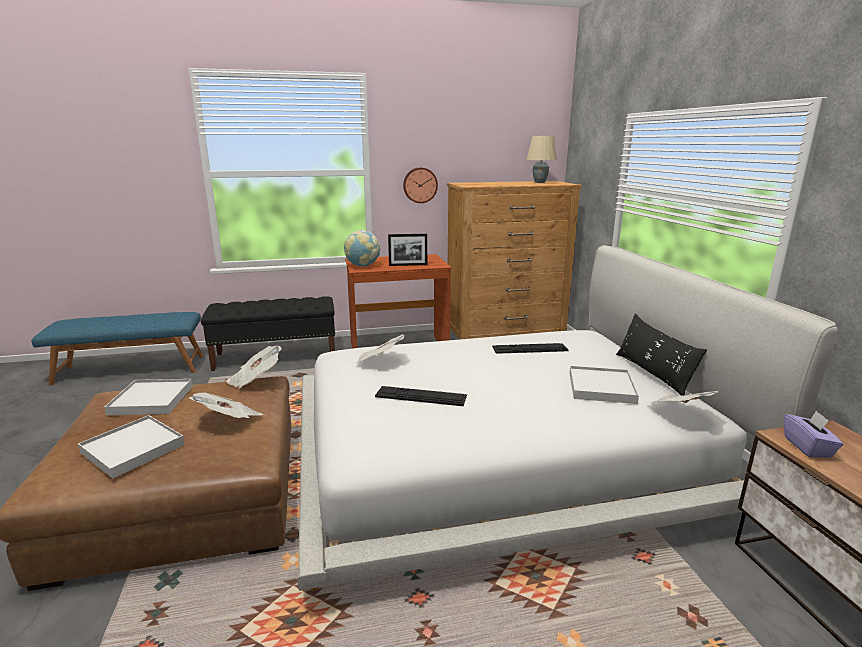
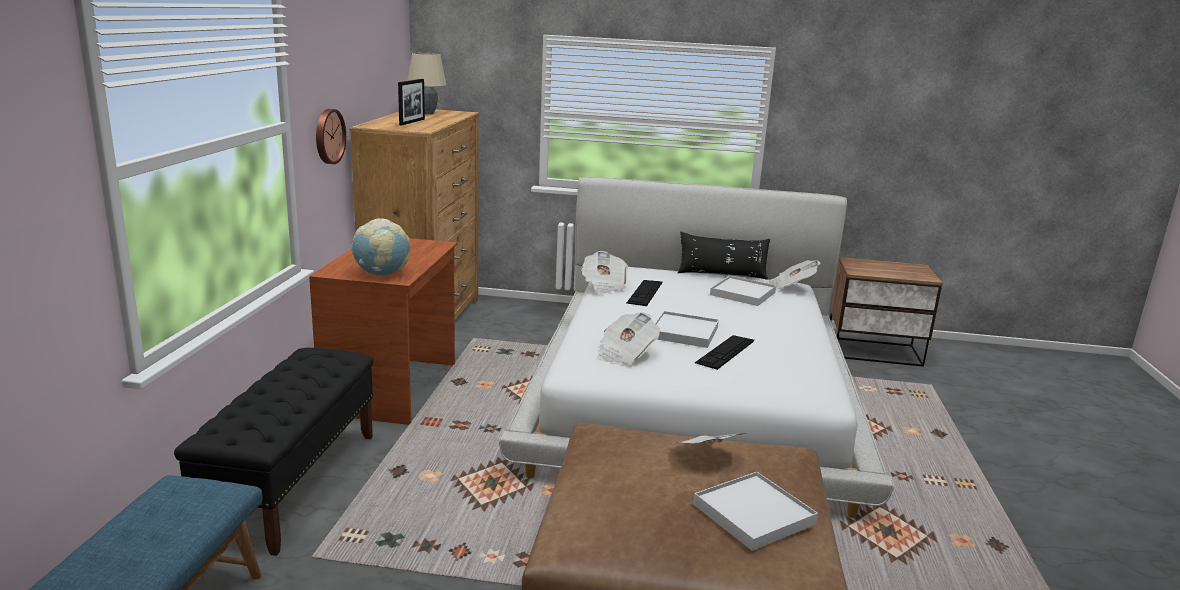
camera: 70 degrees left, 0 degrees up
white tray [104,379,193,415] -> white tray moved to [655,311,719,348]
newspaper [227,346,282,389] -> newspaper moved to [581,251,628,294]
picture frame [388,234,427,266] -> picture frame moved to [398,79,425,125]
purple tissue box [784,411,843,458] -> none

